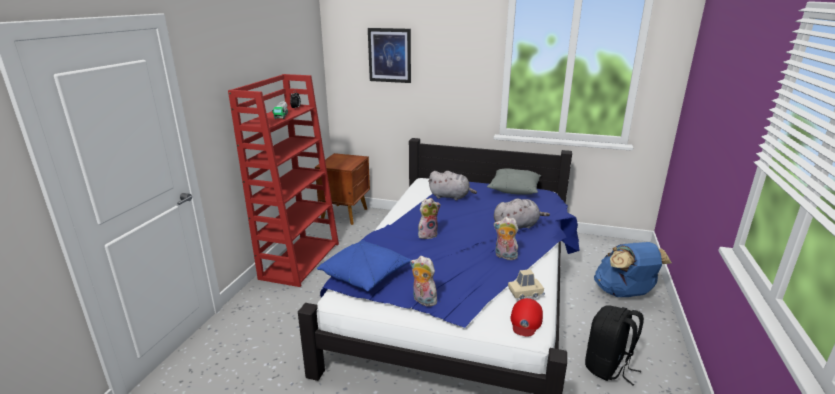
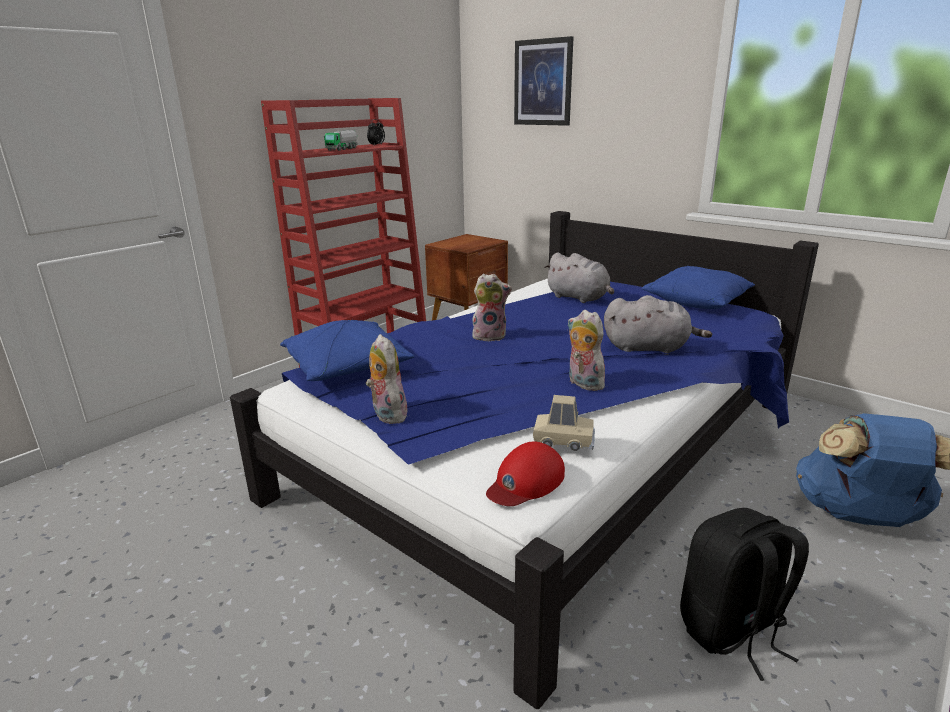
camera: 25 degrees right, 0 degrees up
grey pillow [487,168,541,195] -> blue pillow [642,266,755,309]

